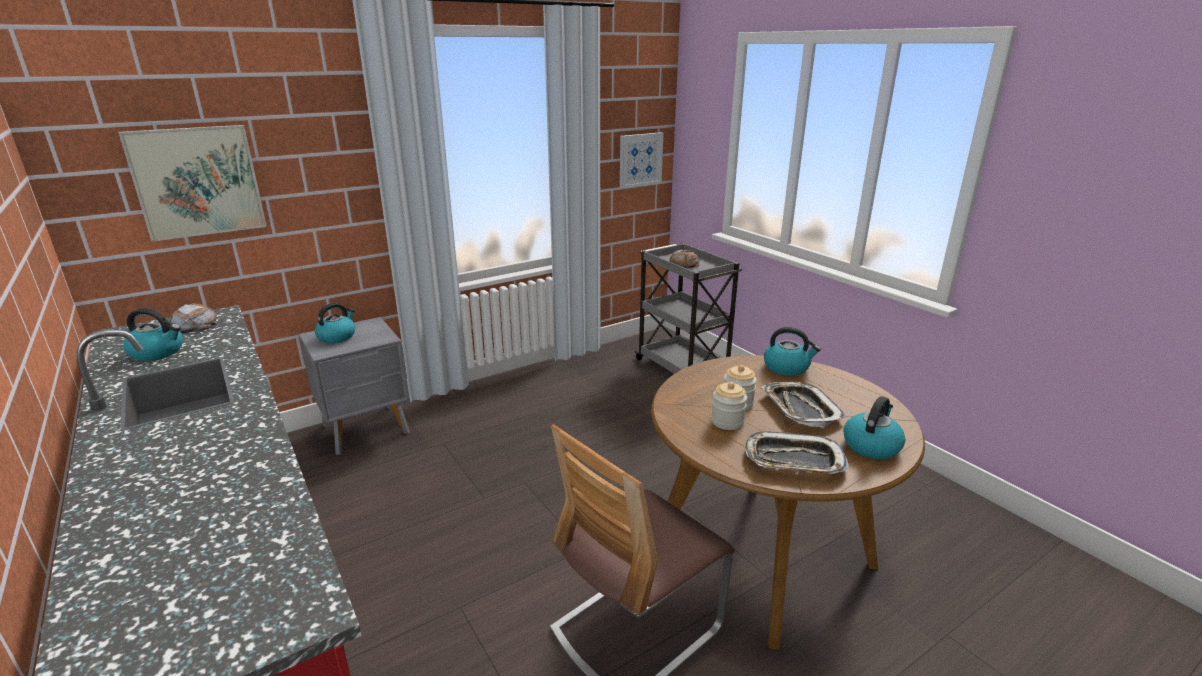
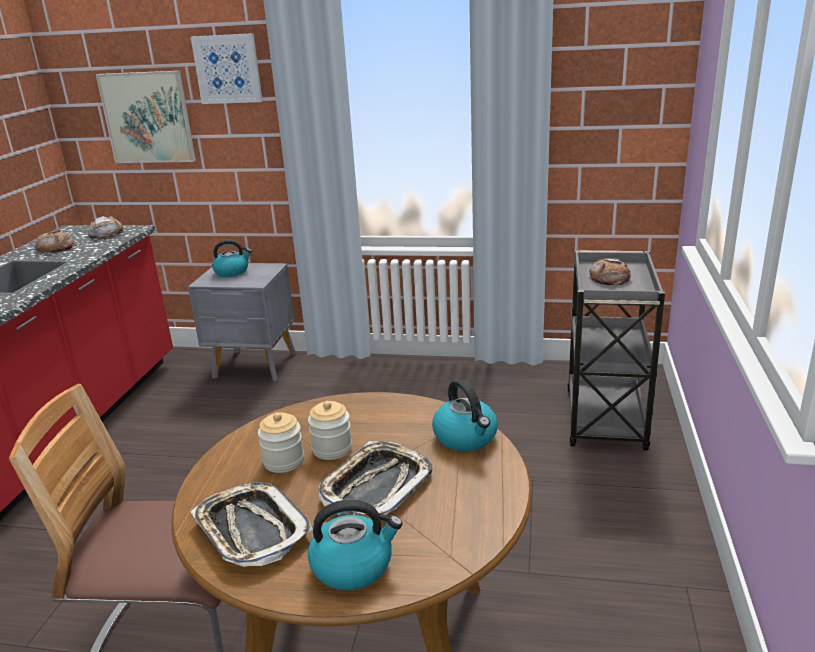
camera: 45 degrees right, 0 degrees up
kettle [123,308,183,361] -> bread [35,230,76,254]
picture [620,132,664,189] -> picture moved to [191,33,263,104]

